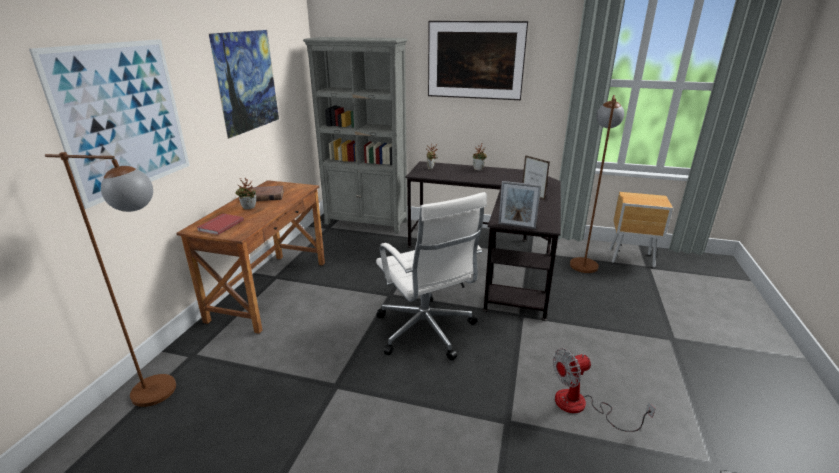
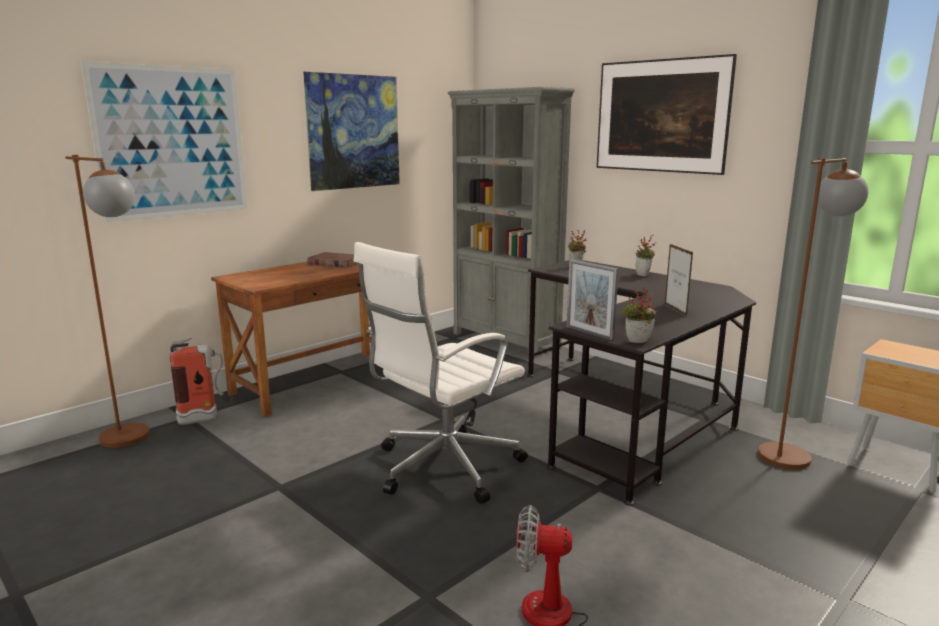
camera: 30 degrees right, 10 degrees down
red book [197,214,244,235] -> none
potted plant [235,178,256,210] -> potted plant moved to [622,288,656,343]
white office chair [376,192,487,360] -> white office chair turned 45 degrees clockwise [354,242,528,504]
none -> fire extinguisher [170,338,232,425]

